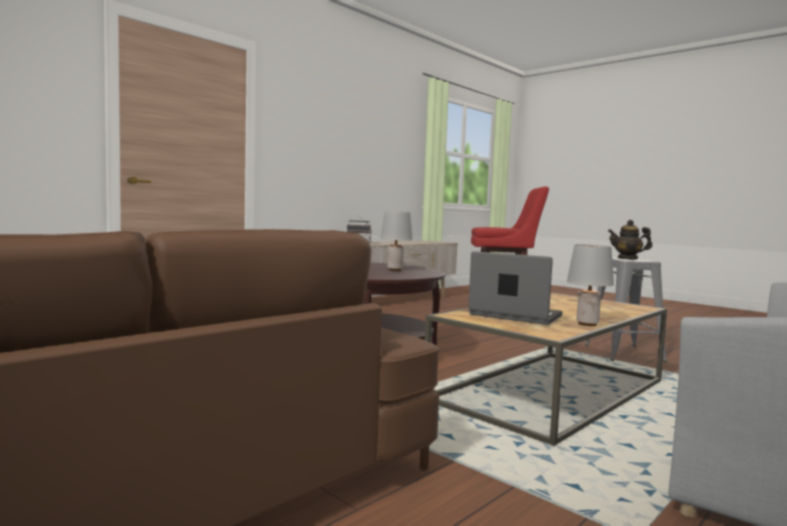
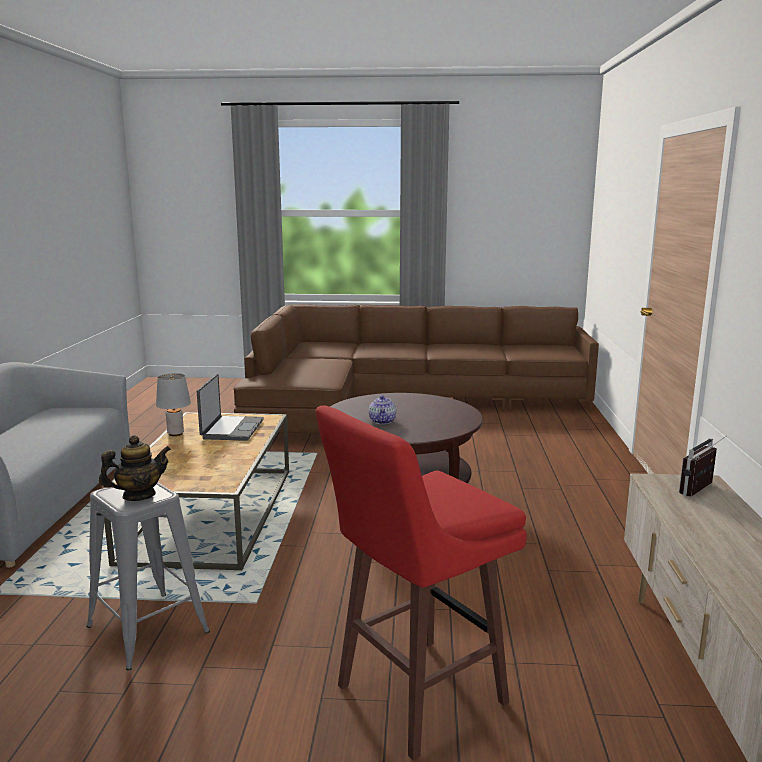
camera: 140 degrees right, 10 degrees up
grey table lamp [380,211,413,271] -> teapot [369,395,396,424]
laptop [468,251,562,325] -> laptop turned 75 degrees counterclockwise [197,374,264,441]

